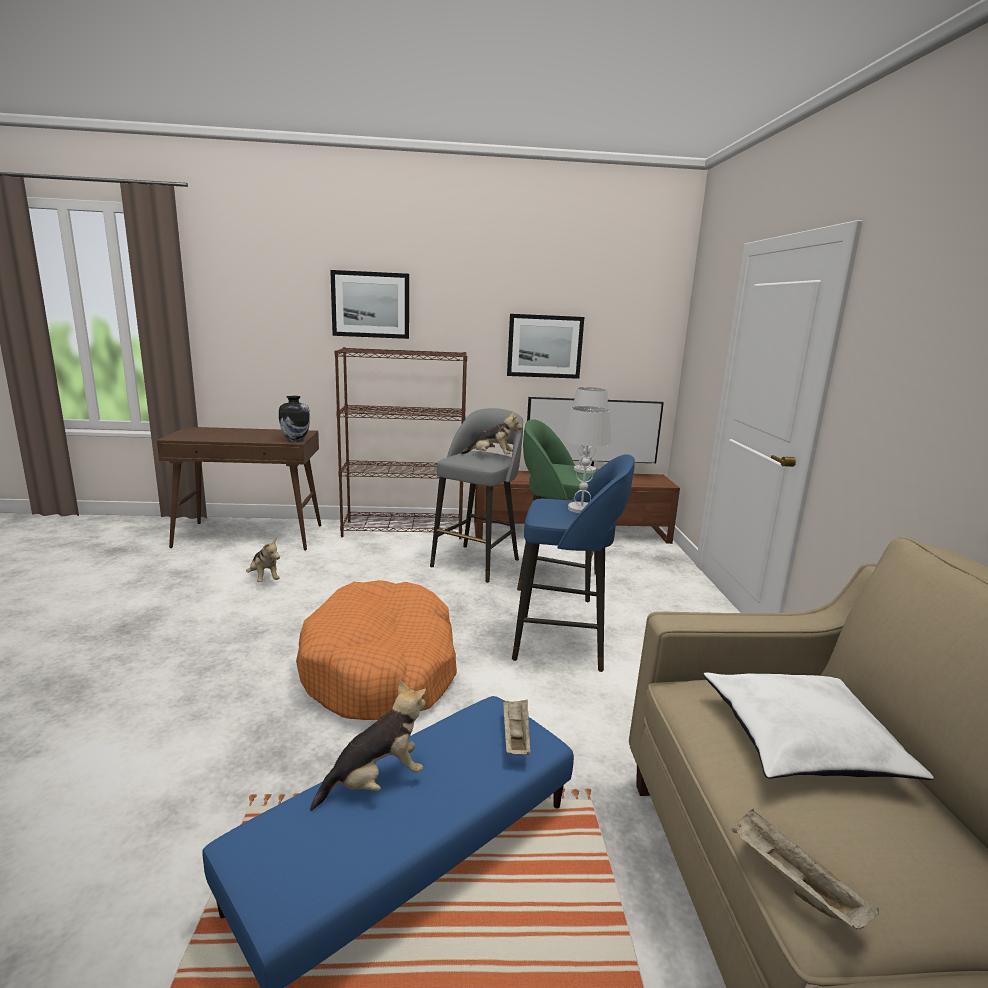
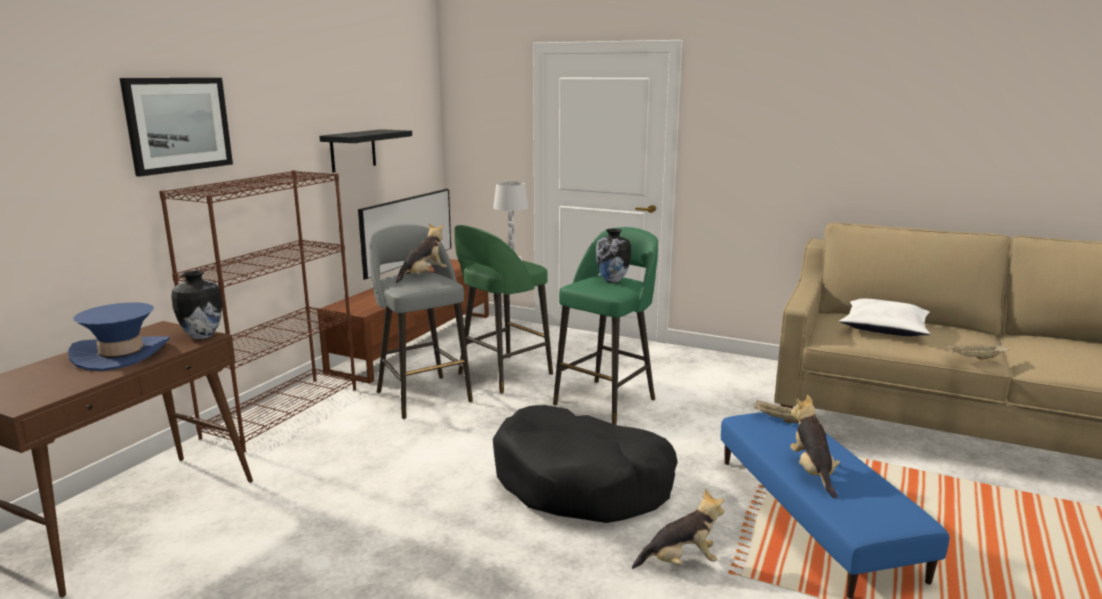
camera: 60 degrees left, 0 degrees up
plush toy [246,539,280,582] -> plush toy moved to [632,489,724,569]
orange dog bed [296,580,457,720] -> black dog bed [493,405,678,523]
picture [507,314,584,379] -> black shelf [319,129,412,173]
blue stool [512,454,635,672] -> green stool [553,227,658,425]
white table lamp [564,406,612,513] -> vase [596,228,631,283]
none -> blue hat [68,302,170,371]

